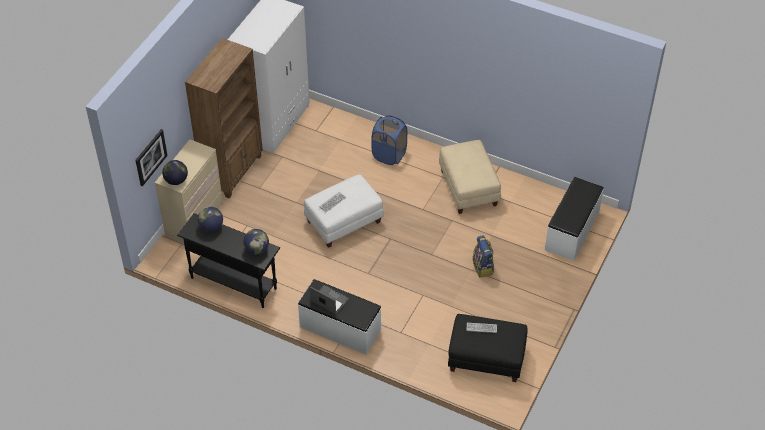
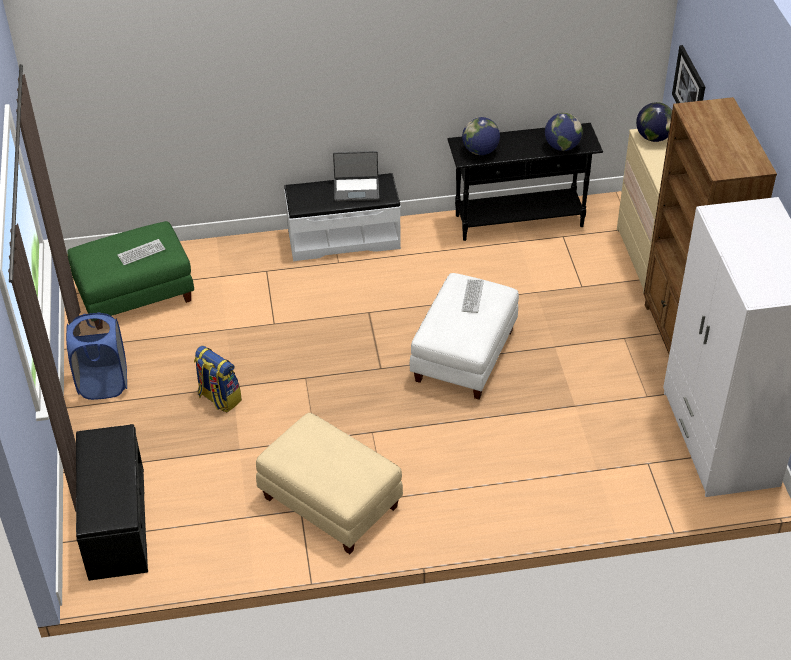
camera: 145 degrees right, 5 degrees down
blue laundry basket [372,115,407,165] -> blue laundry basket moved to [66,312,127,400]
black ottoman [448,314,528,382] -> green ottoman [67,221,194,316]
white bench [545,177,604,261] -> black bench [76,424,148,581]

